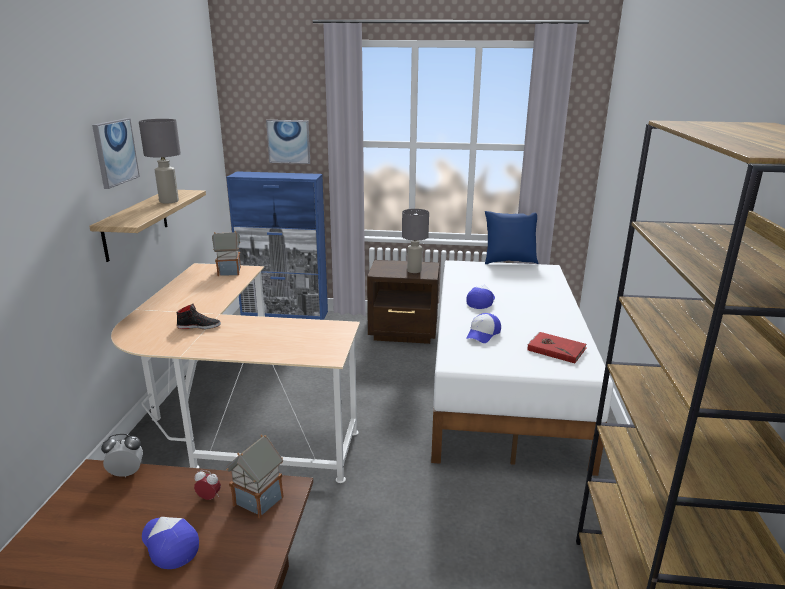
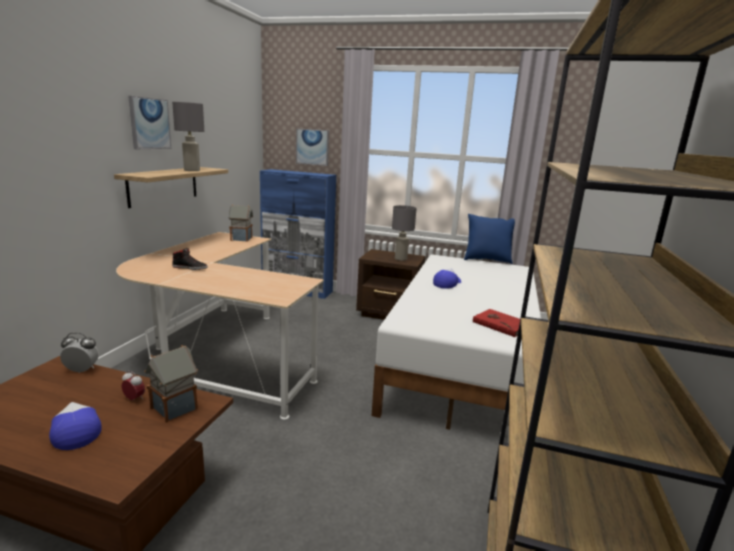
camera: 10 degrees right, 5 degrees down
cap [466,313,501,343] -> none

